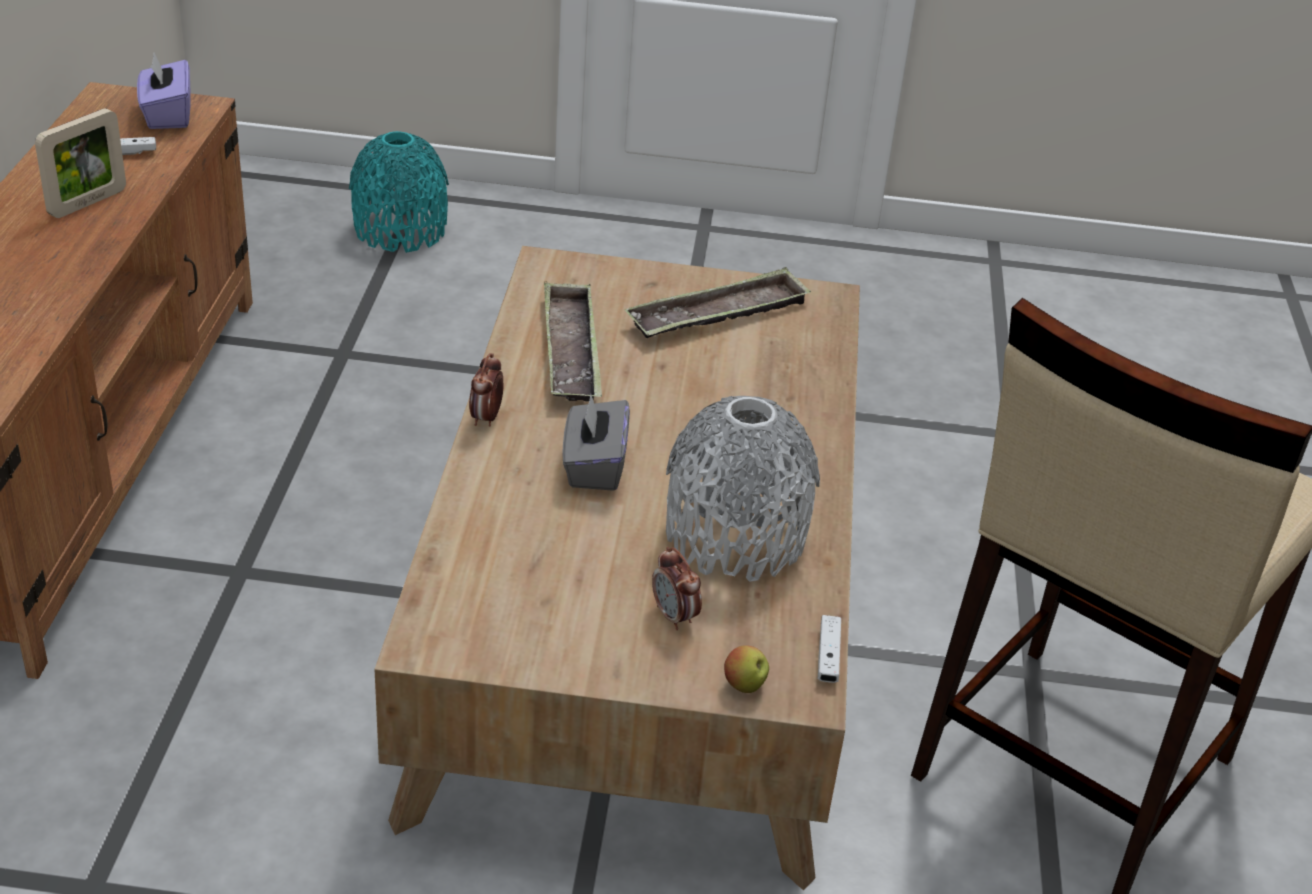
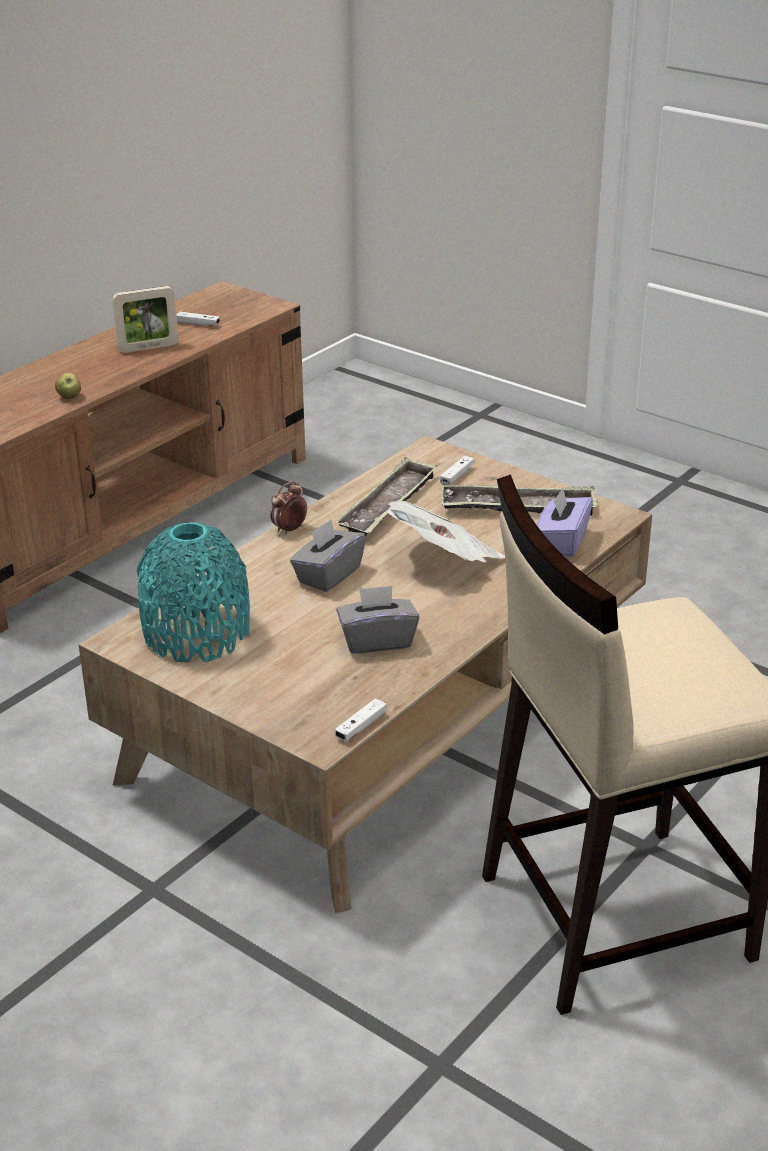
camera: 35 degrees right, 5 degrees down
purple tissue box [137,53,191,129] -> purple tissue box moved to [537,488,593,557]
turquoise vase [349,131,449,253] -> turquoise vase moved to [137,522,250,662]
alarm clock [652,547,702,630] -> none
grey vase [666,396,820,582] -> grey tissue box [336,586,419,654]
apple [724,645,769,693] -> apple moved to [55,373,81,399]
none -> newspaper [386,501,505,563]
none -> white game controller [440,456,474,486]

